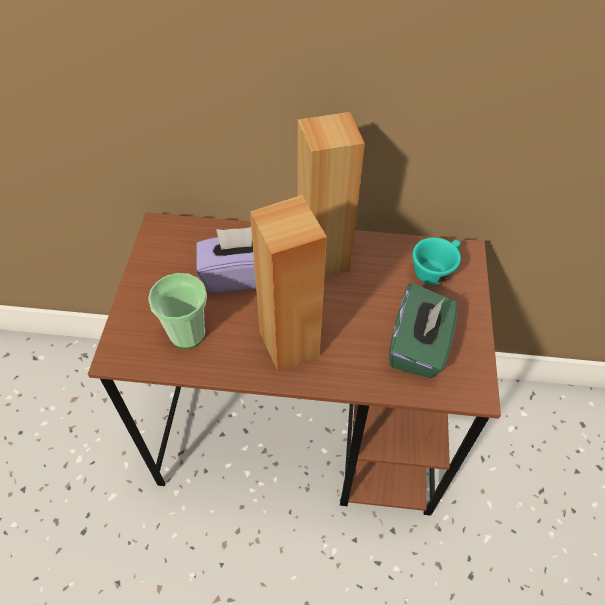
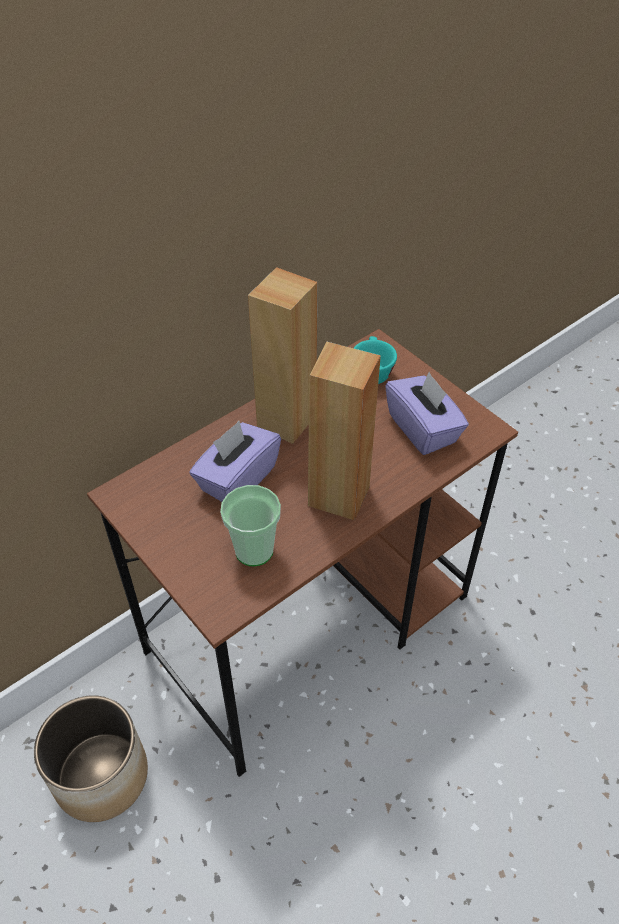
camera: 45 degrees left, 5 degrees down
green tissue box [389,283,457,378] -> purple tissue box [385,372,469,455]
none -> planter [34,695,148,822]

